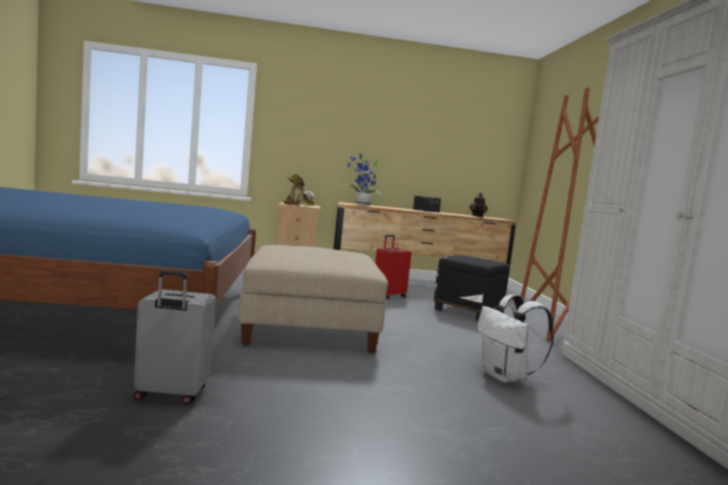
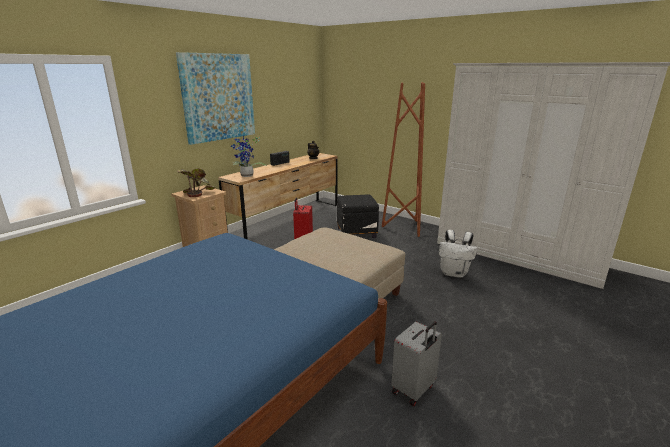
camera: 45 degrees left, 15 degrees up
none -> picture [176,52,255,145]

